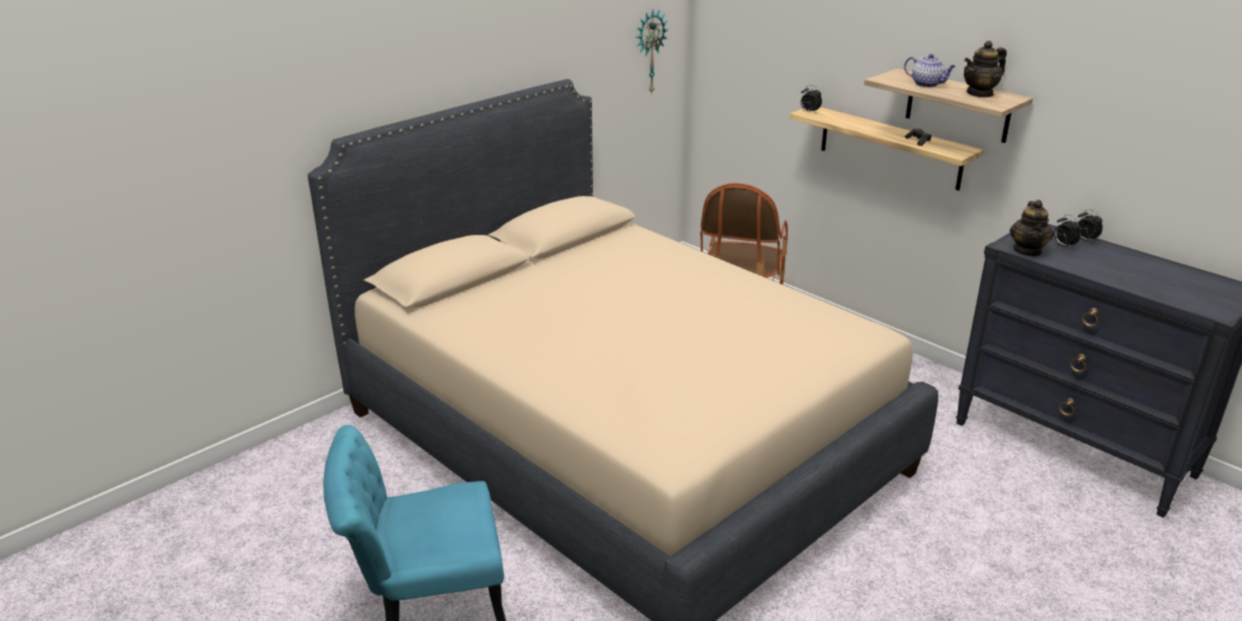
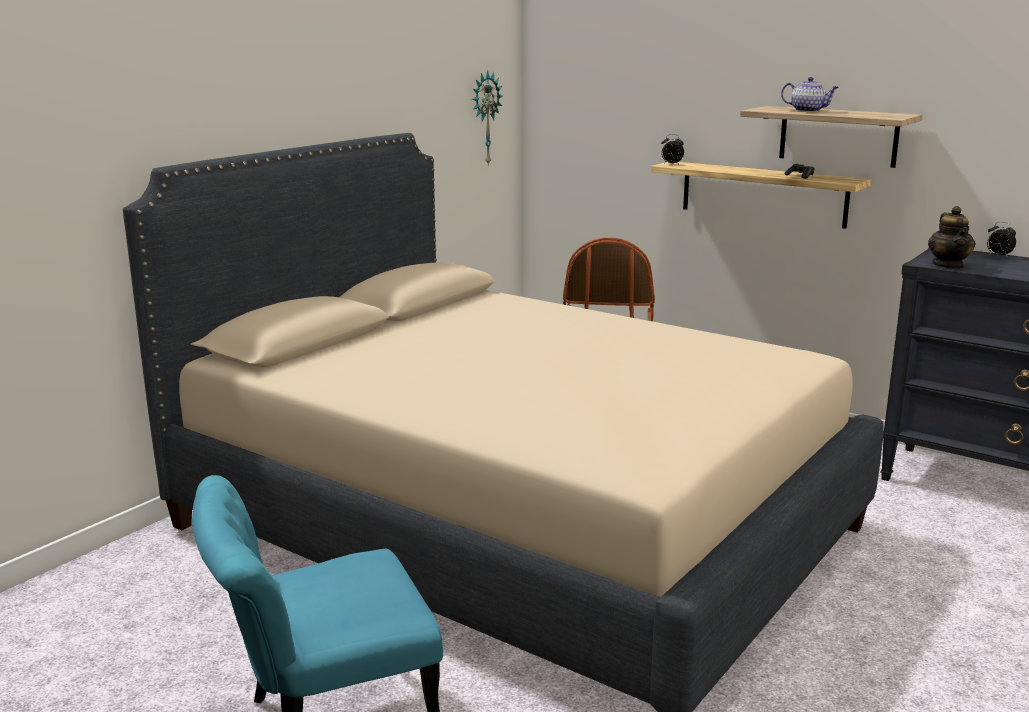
camera: 10 degrees left, 10 degrees down
teapot [964,40,1007,98] -> none
alarm clock [1054,215,1081,249] -> none

